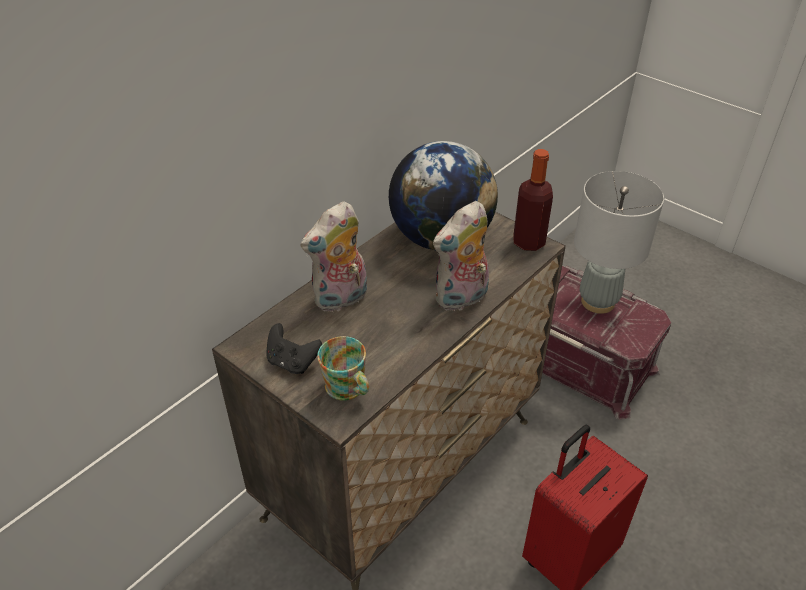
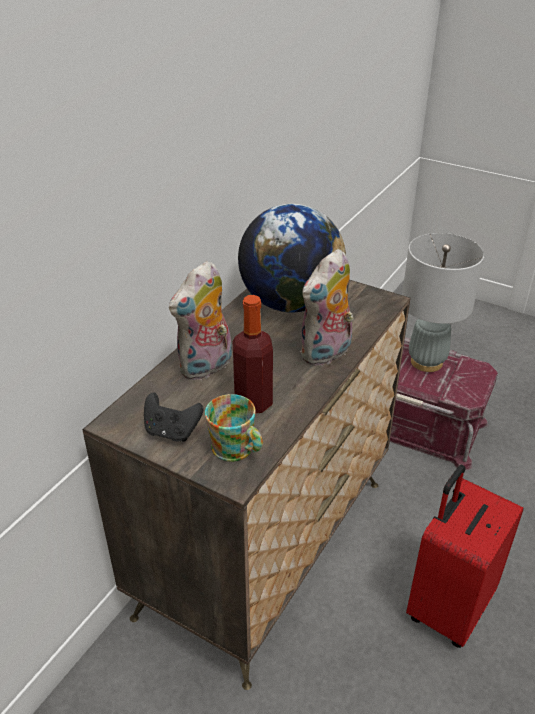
camera: 10 degrees left, 5 degrees down
bottle [513,149,553,251] -> bottle moved to [233,295,273,413]

